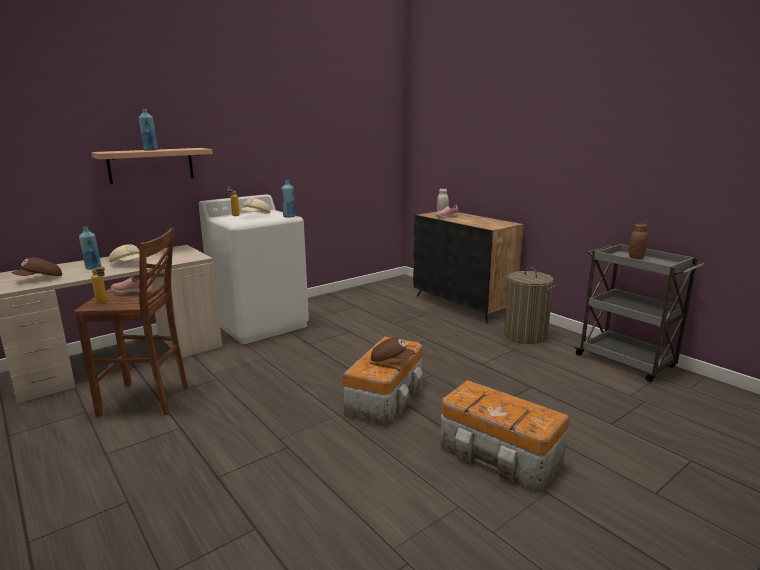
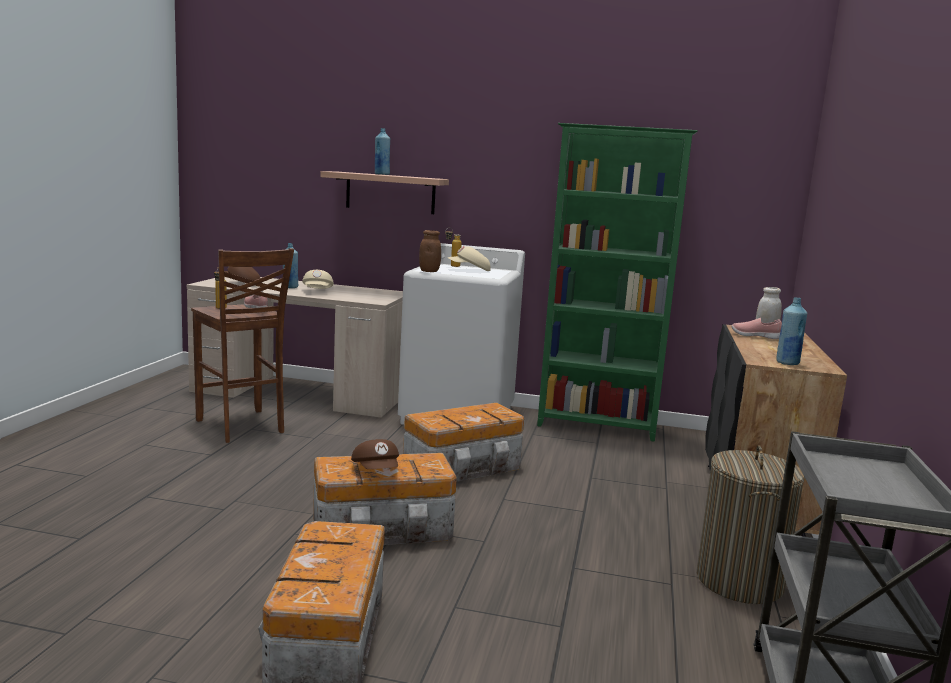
camera: 50 degrees right, 5 degrees down
blue bottle [281,180,295,218] -> blue bottle moved to [776,297,807,365]
brown jar [629,223,648,260] -> brown jar moved to [419,230,441,272]
none -> storage box [403,402,524,482]
none -> green bookcase [537,123,698,442]

